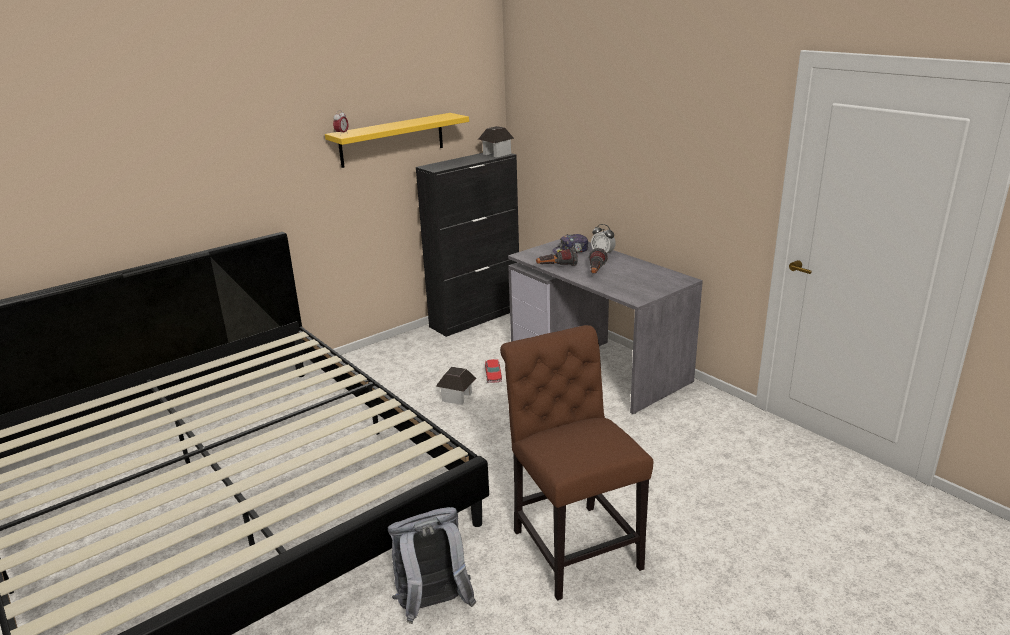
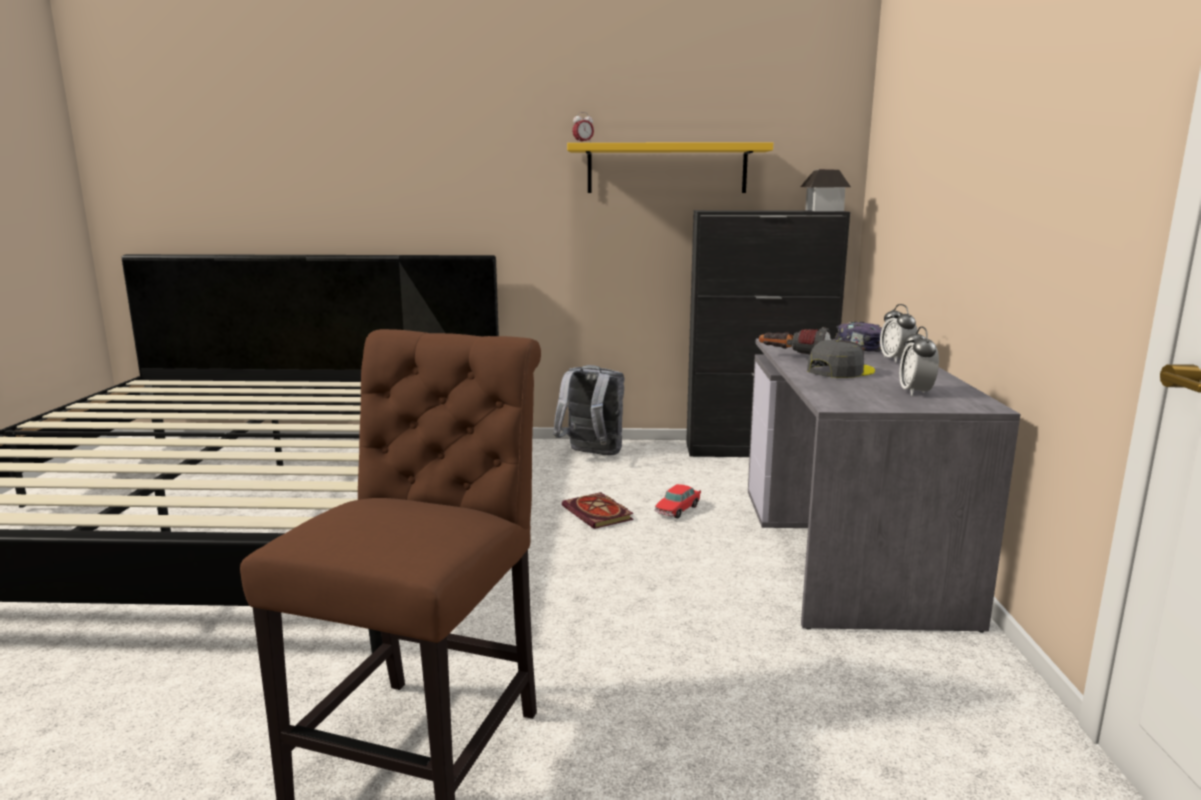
camera: 40 degrees right, 10 degrees down
grey backpack [388,507,476,624] -> grey backpack moved to [553,365,625,455]
toy house [436,367,476,405] -> book [562,492,633,529]
flashlight [588,248,608,273] -> grey cap [807,340,875,378]
none -> alarm clock [899,326,939,396]

